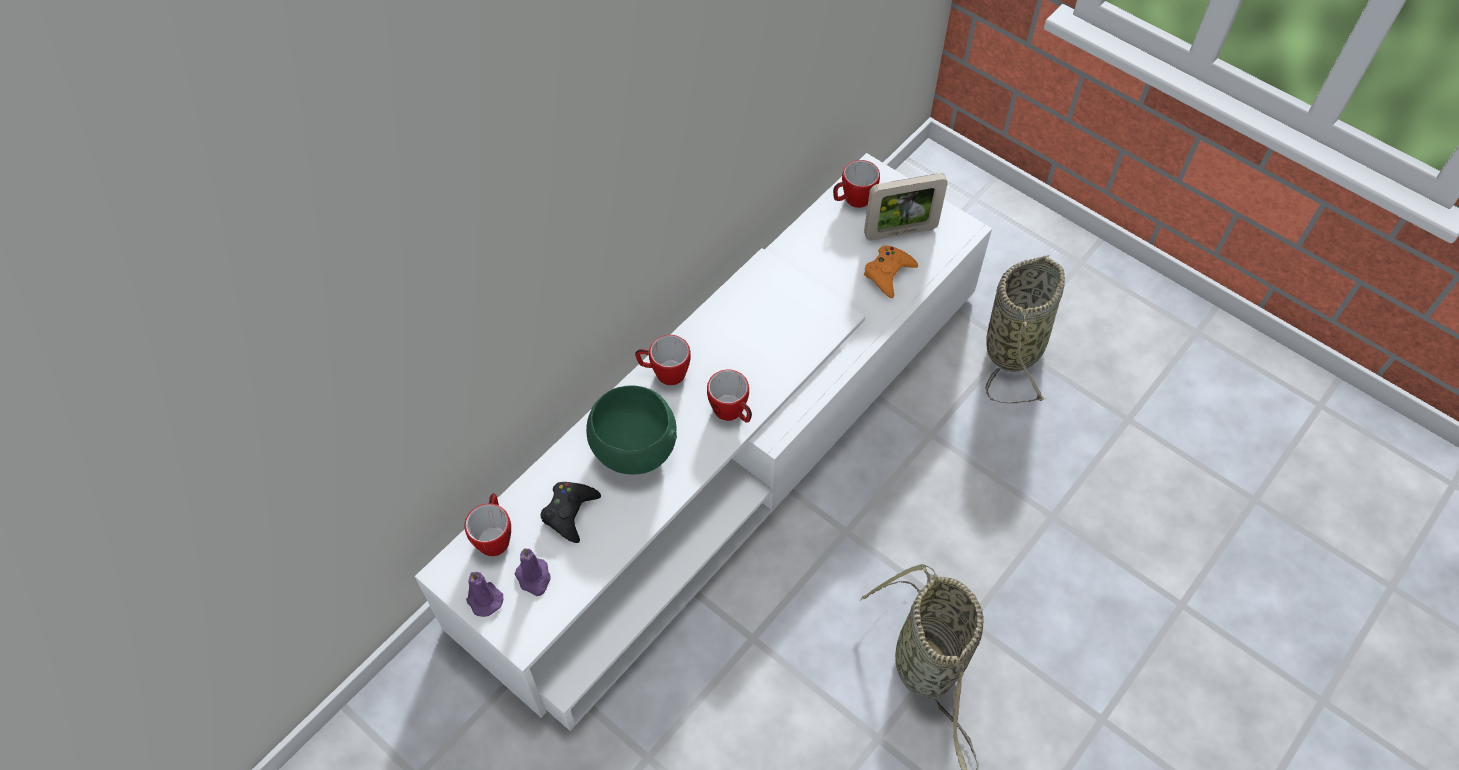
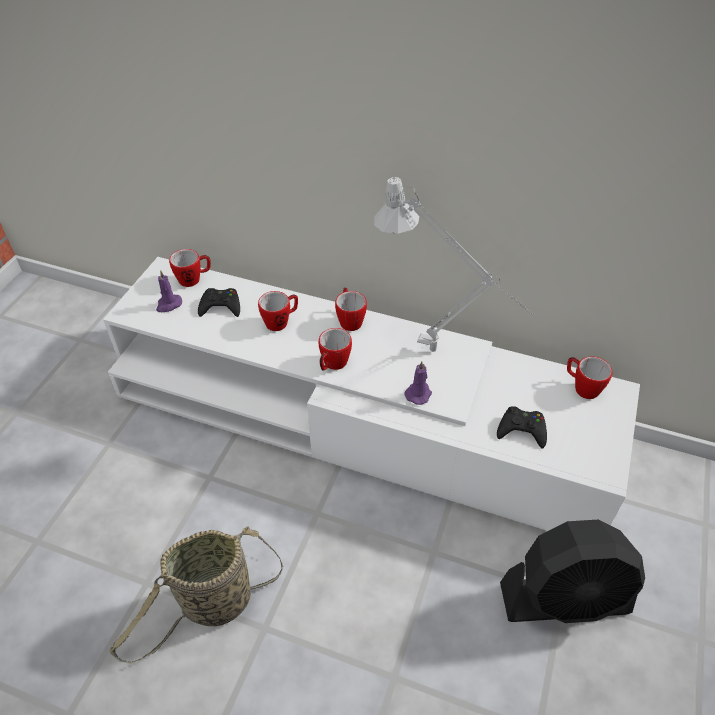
camera: 70 degrees right, 10 degrees down
purple candle [466,572,503,617] -> purple candle moved to [404,361,432,405]
green bowl [586,385,677,474] -> mug [258,291,298,331]
picture frame [864,173,948,240] -> none
orange game controller [864,246,918,298] -> black game controller [497,406,547,448]
basket [985,255,1065,403] -> black fan [500,520,645,623]
none -> grey table lamp [374,177,532,352]

